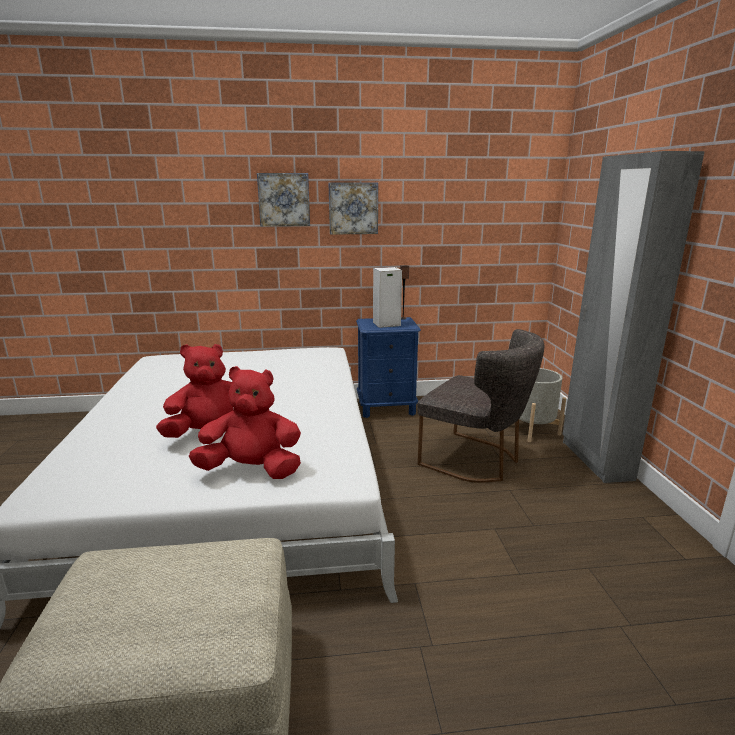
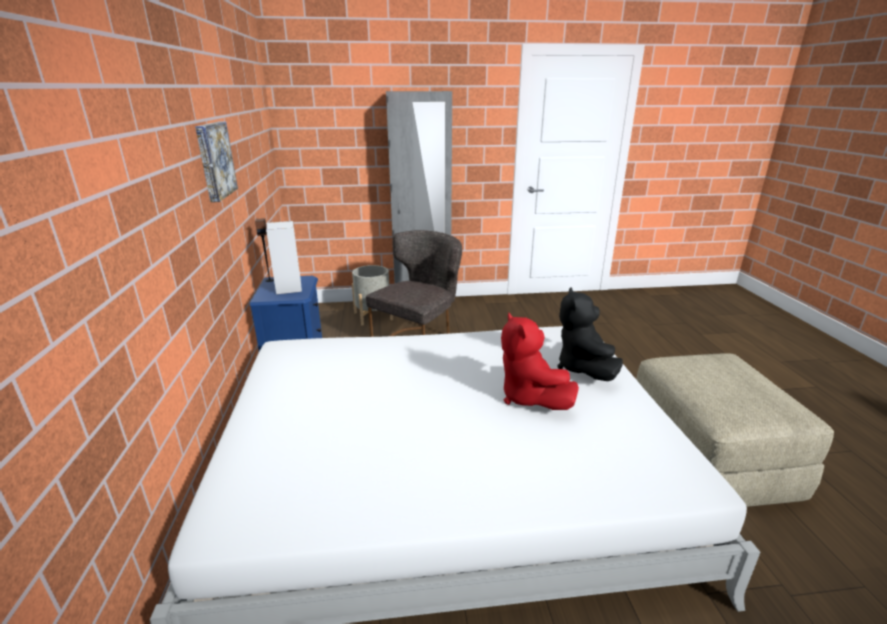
camera: 90 degrees left, 5 degrees up
red plush toy [189,366,301,479] -> black plush toy [558,288,623,381]
picture [257,173,310,226] -> none

